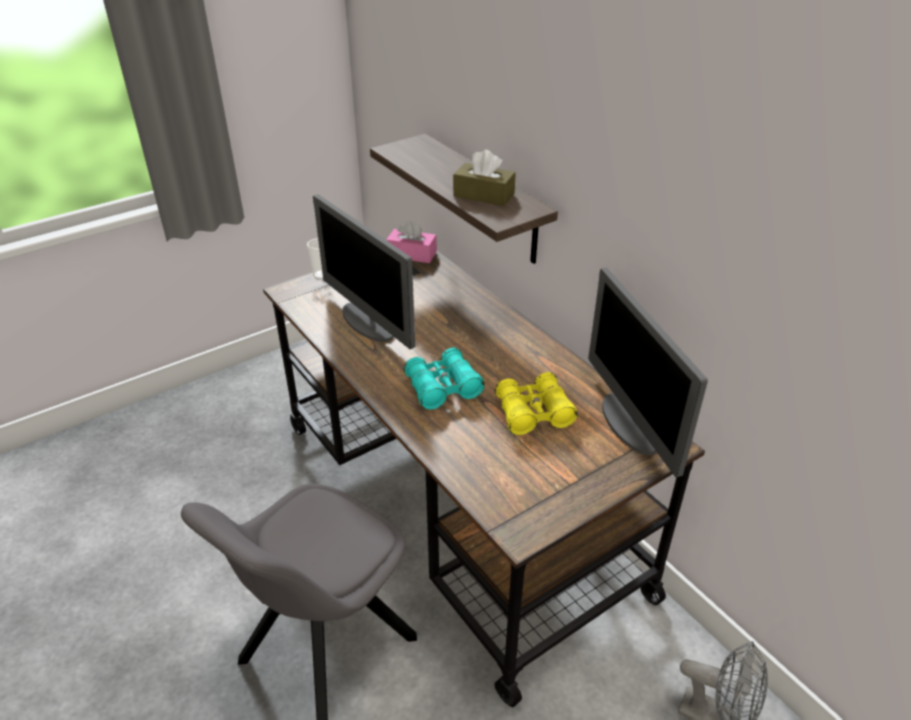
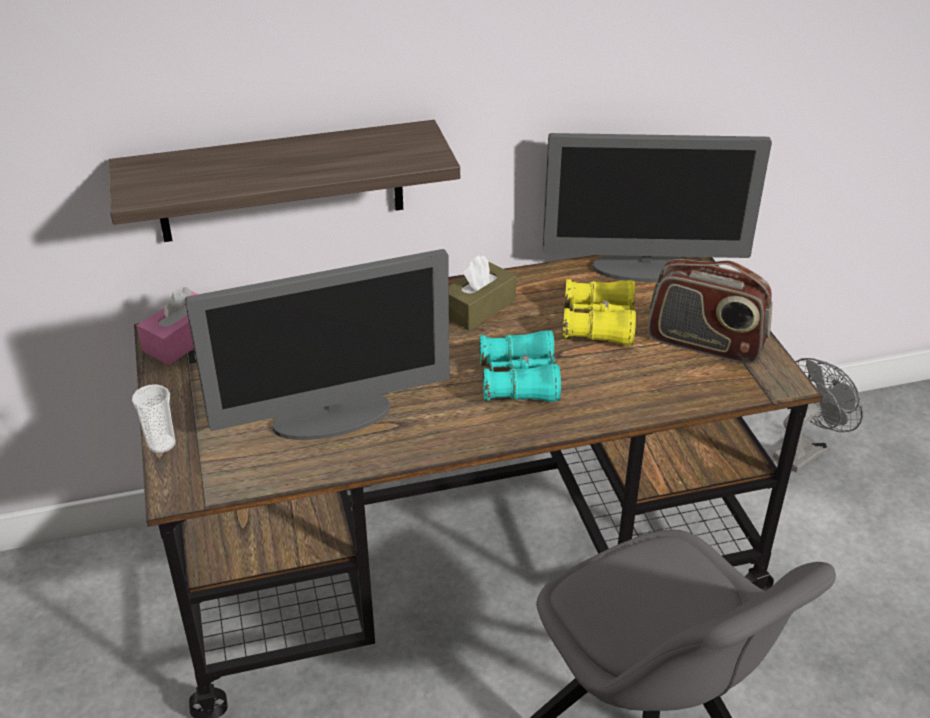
camera: 70 degrees left, 0 degrees up
brown tissue box [453,150,516,206] -> brown tissue box moved to [449,255,517,330]
none -> radio [647,259,773,364]

